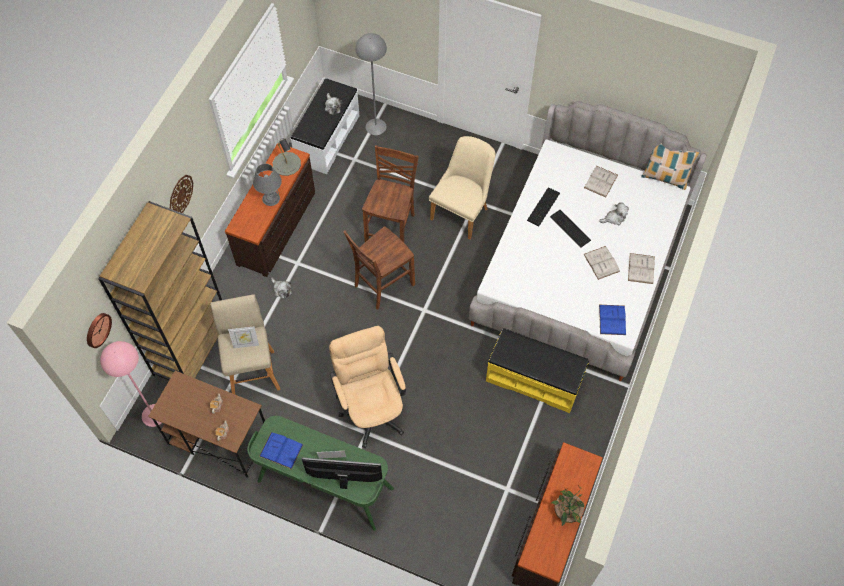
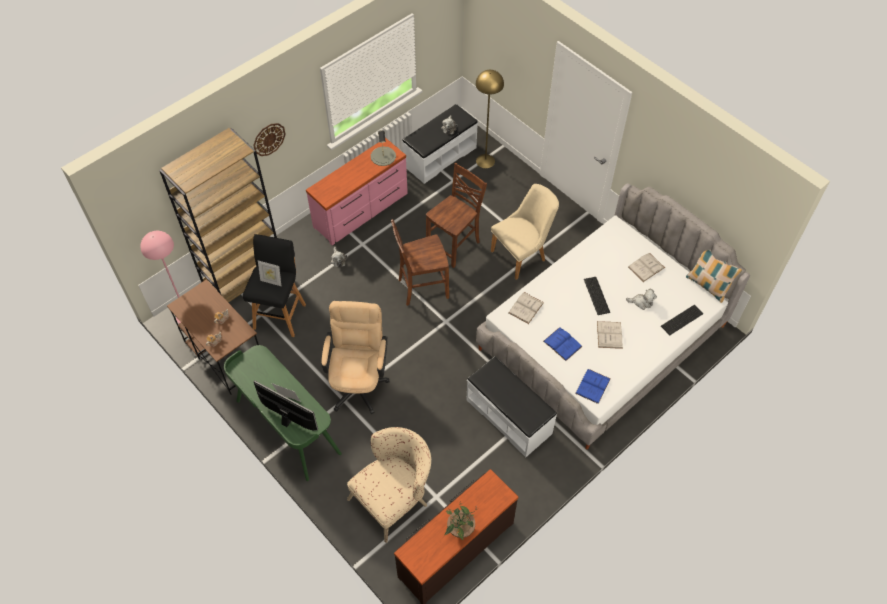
camera: 25 degrees right, 5 degrees down
wall clock [87,313,112,348] -> none
beige stool [210,294,280,394] -> black stool [243,234,306,337]
brown dresser [225,143,315,277] -> pink dresser [306,138,408,245]
grey table lamp [253,163,282,206] -> none
blue book [259,432,303,469] -> blue book moved to [543,327,582,361]
grey floor lamp [355,33,387,135] -> yellow floor lamp [476,70,504,168]
yellow bench [486,328,589,413] -> white bench [467,356,557,457]
keyboard [527,188,560,226] -> keyboard moved to [661,305,703,335]
white book [628,253,655,284] -> white book moved to [508,292,544,324]
none -> beige armchair [347,427,431,543]

